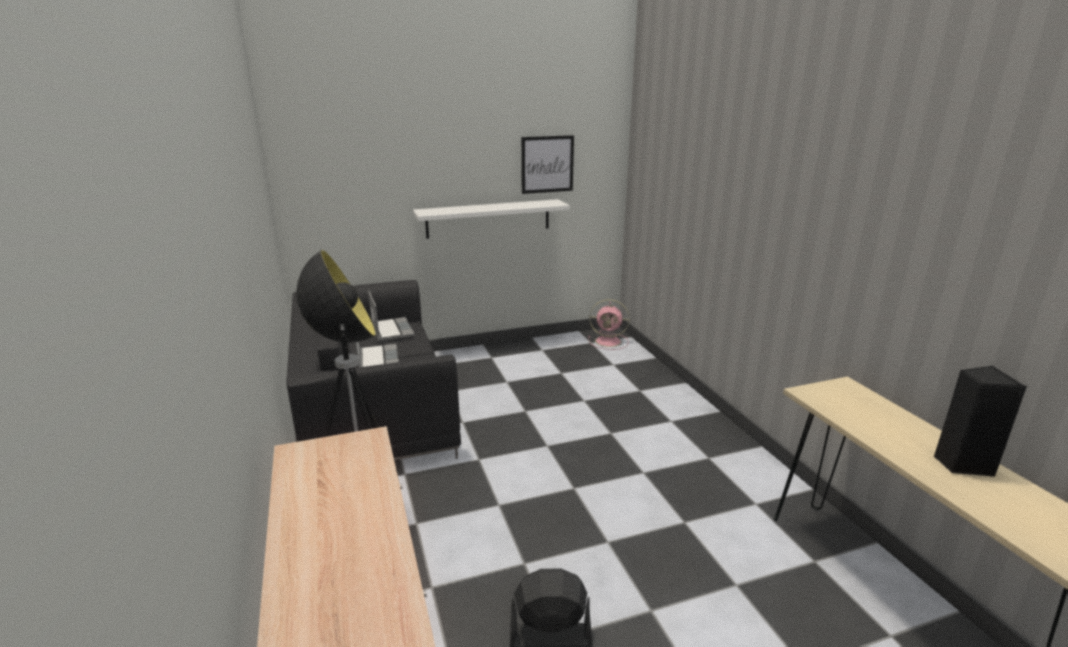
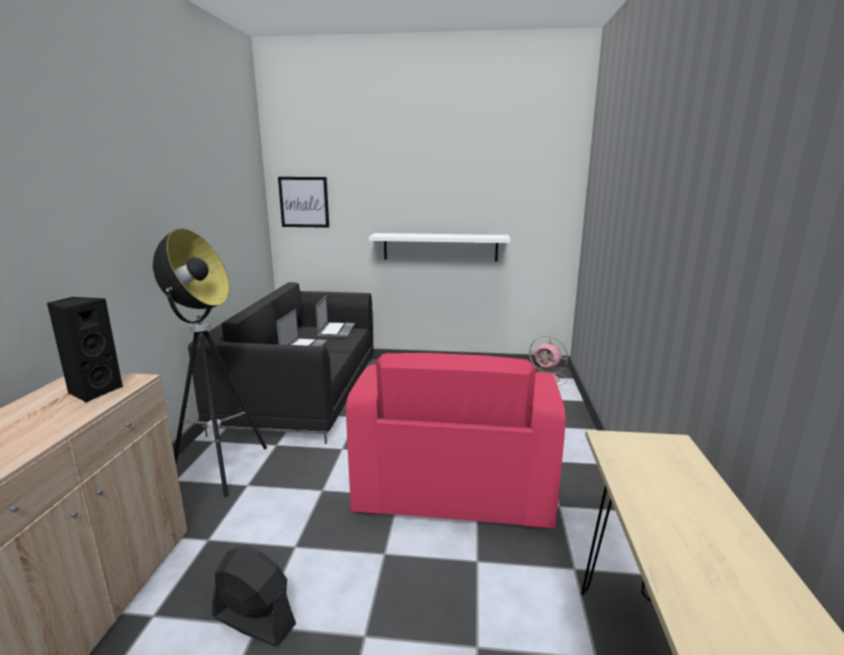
camera: 25 degrees right, 5 degrees down
picture [521,135,574,194] -> picture moved to [278,177,329,228]
black speaker [933,366,1027,477] -> black speaker moved to [46,297,123,403]
none -> pink armchair [346,353,566,528]

